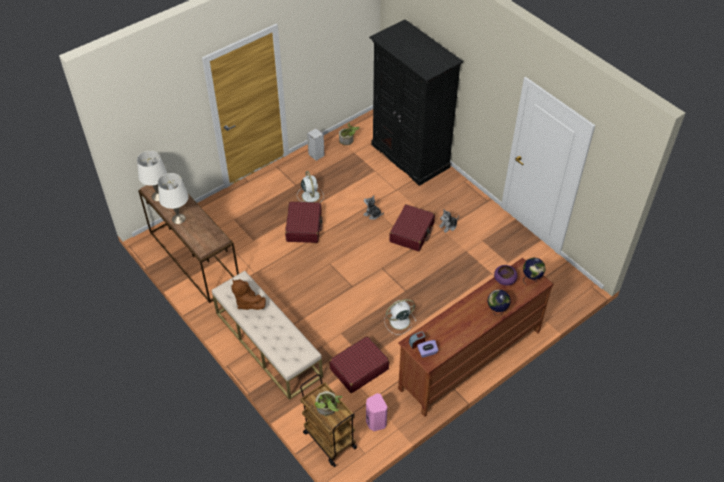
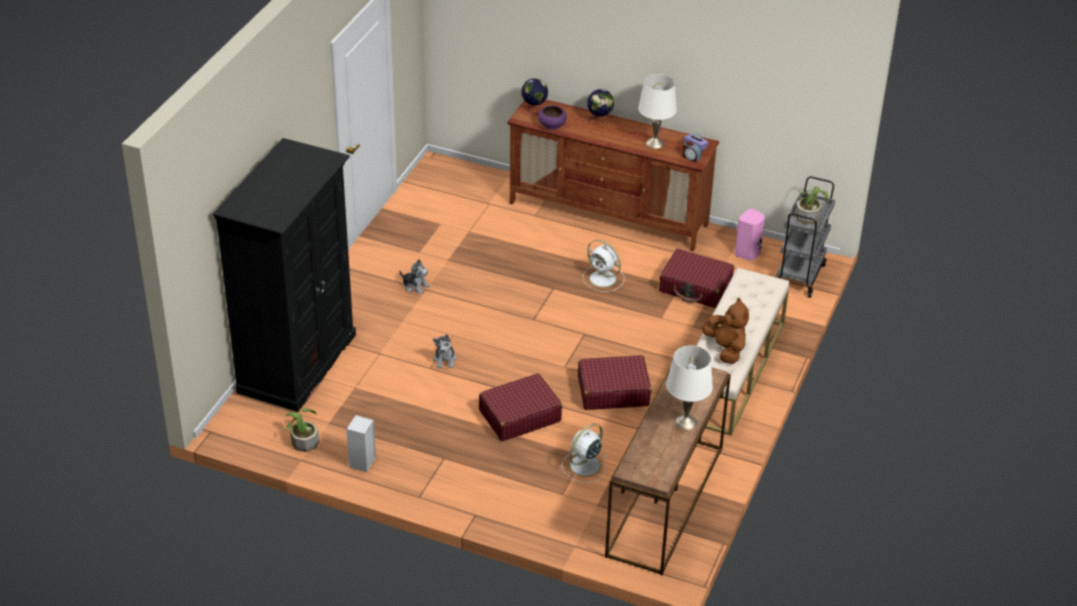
camera: 120 degrees left, 10 degrees down
white table lamp [137,151,167,201] -> white table lamp moved to [638,74,677,149]
brown plush toy [231,279,266,310] -> brown plush toy turned 45 degrees counterclockwise [702,298,749,364]
white fan [297,171,324,202] -> white fan moved to [562,423,607,483]
brown cart [300,374,357,467] -> grey cart [777,177,835,298]
red suitcase [389,204,435,251] -> red suitcase moved to [578,355,651,410]

